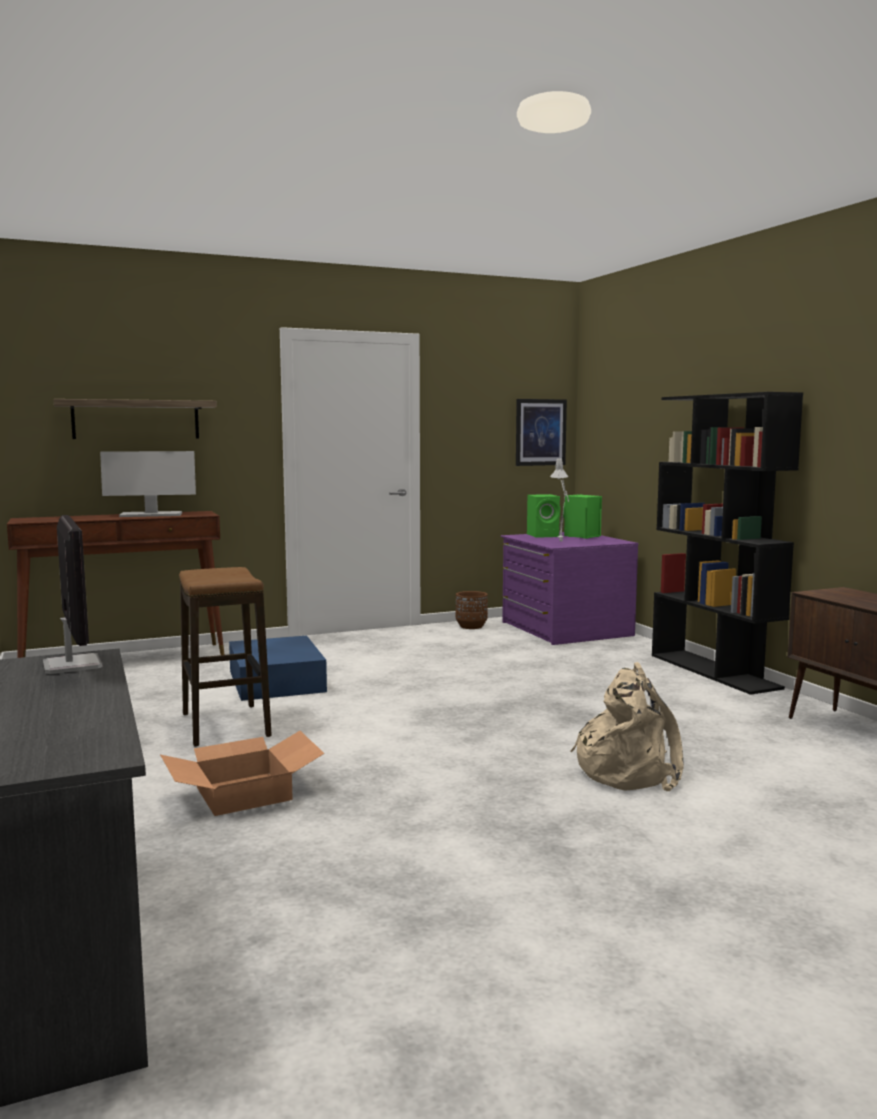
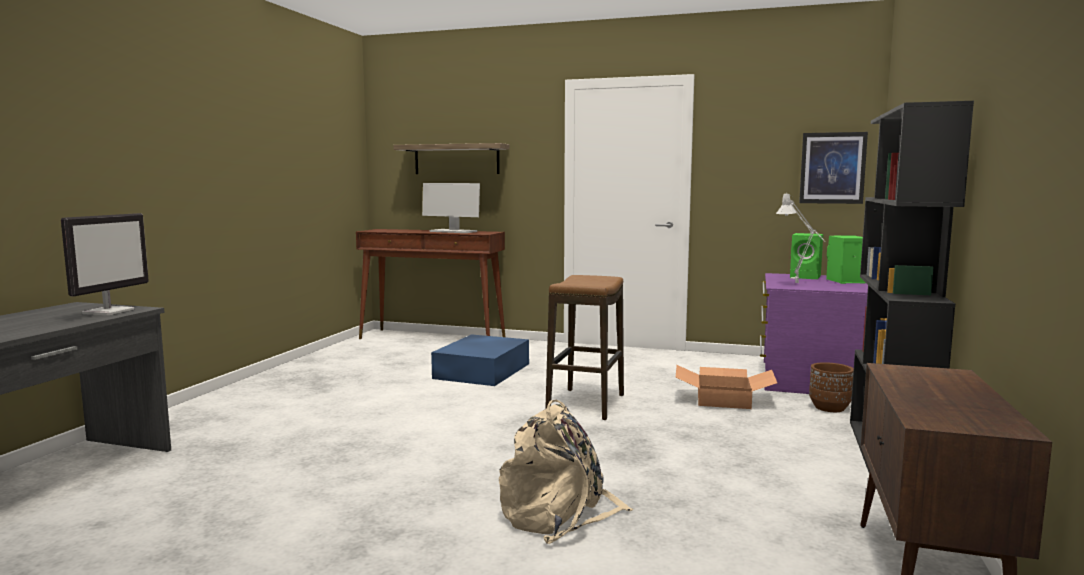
camera: 40 degrees right, 0 degrees up
cardboard box [160,731,325,816] -> cardboard box moved to [675,365,777,409]
stool [179,567,272,747] -> stool moved to [545,275,624,420]
brown planter [455,591,488,629] -> brown planter moved to [809,362,854,412]

